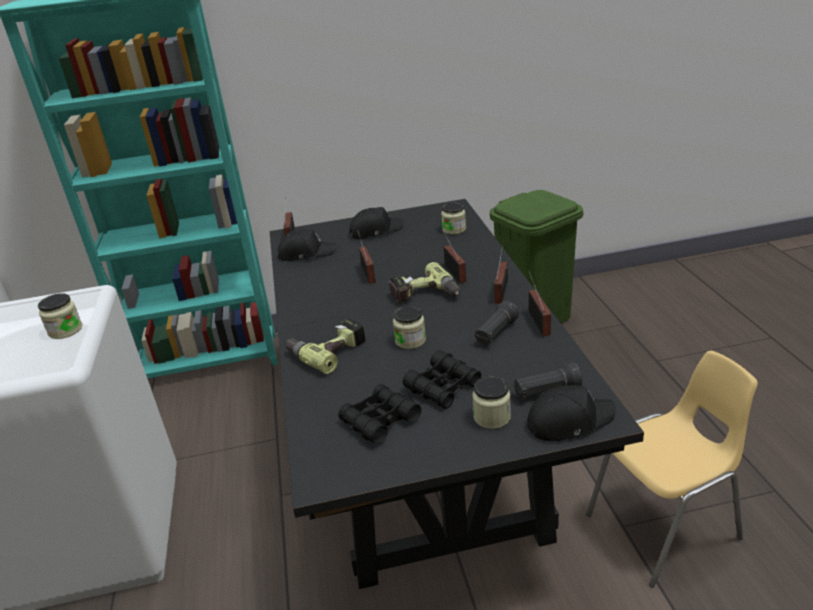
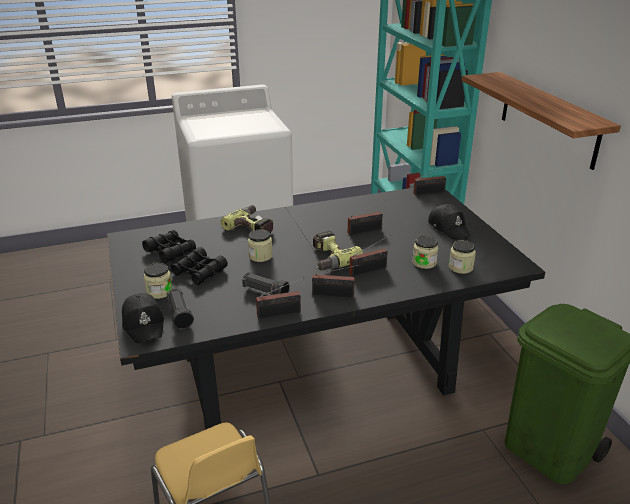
camera: 80 degrees right, 0 degrees up
jar [38,293,83,339] -> jar moved to [412,236,438,269]
black cap [278,229,337,261] -> none
none -> shelf [462,72,621,170]

